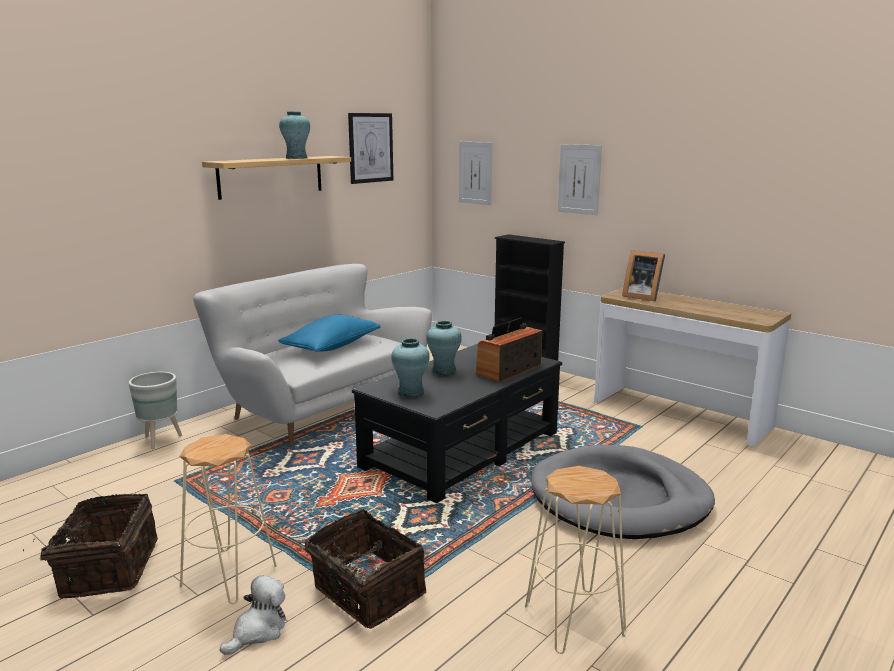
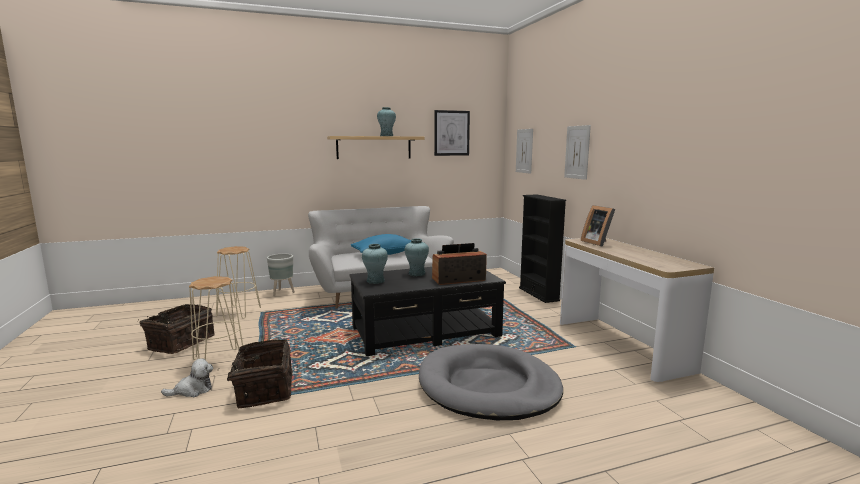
camera: 30 degrees right, 5 degrees down
beige stool [525,466,626,654] -> beige stool moved to [216,246,261,319]

